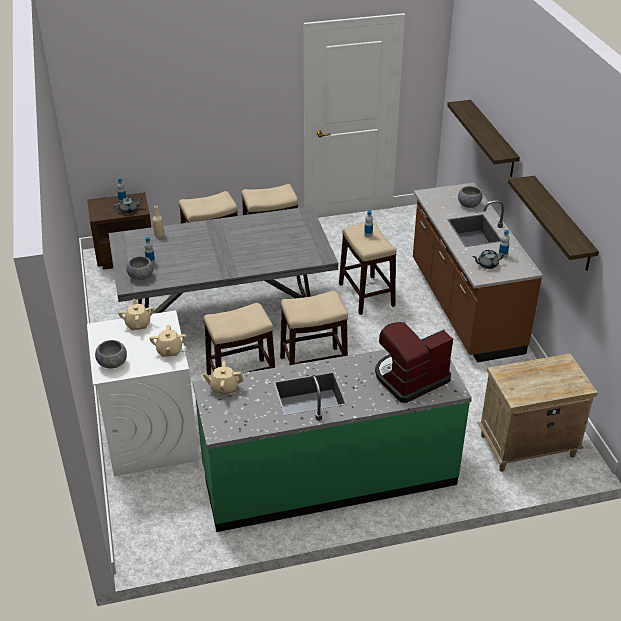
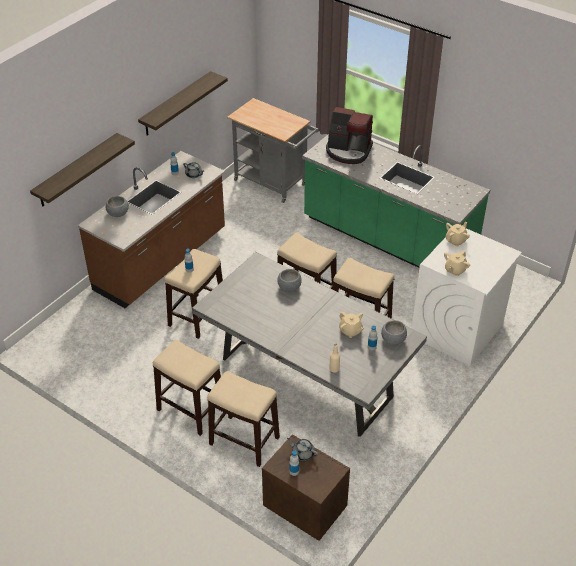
camera: 130 degrees left, 5 degrees up
grey bowl [95,340,127,369] -> grey bowl moved to [277,269,302,292]
beige teapot [203,361,244,395] -> beige teapot moved to [339,311,364,338]
beige nightstand [478,354,598,472] -> grey cart [227,98,319,203]

